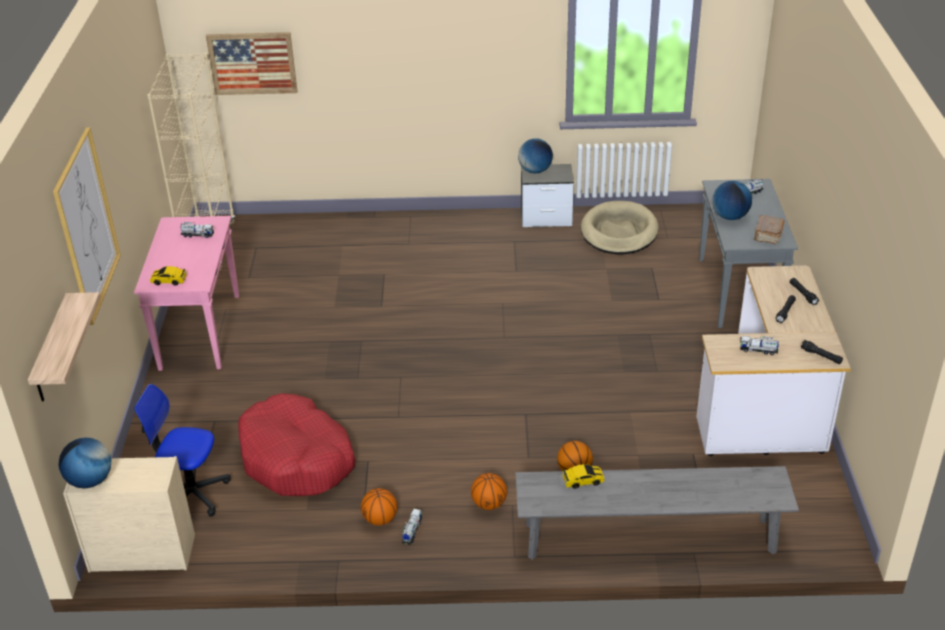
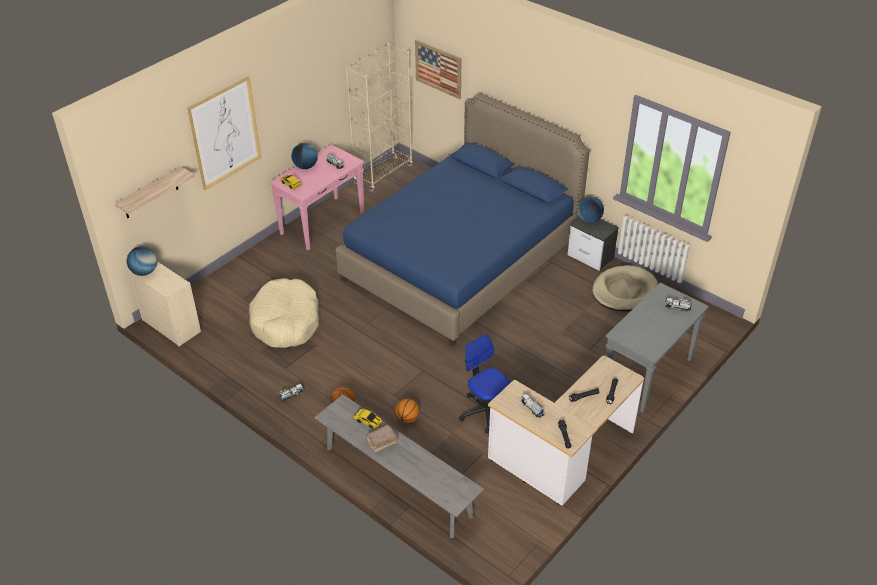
camera: 40 degrees right, 5 degrees up
office chair [134,384,231,517] -> office chair moved to [459,334,511,433]
red dog bed [238,393,356,496] -> beige dog bed [249,278,319,348]
basketball [361,488,397,526] -> none
globe [712,181,752,220] -> globe moved to [291,143,318,169]
brown book [754,215,785,244] -> brown book moved to [366,425,398,452]
none -> blue bed [335,93,590,346]

